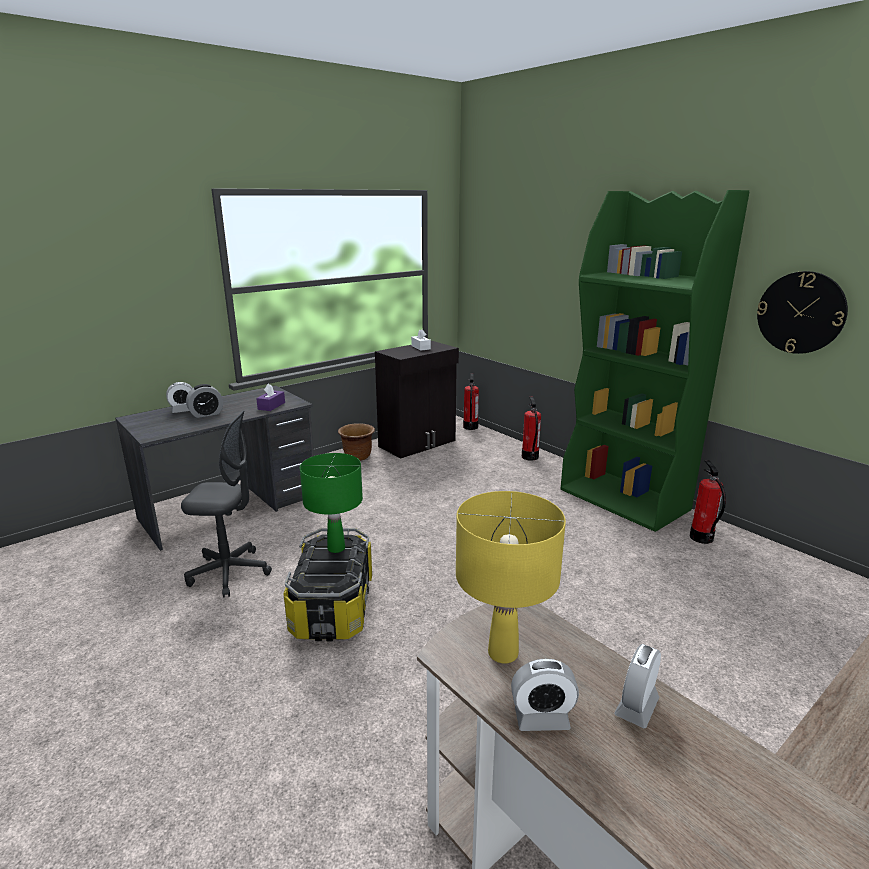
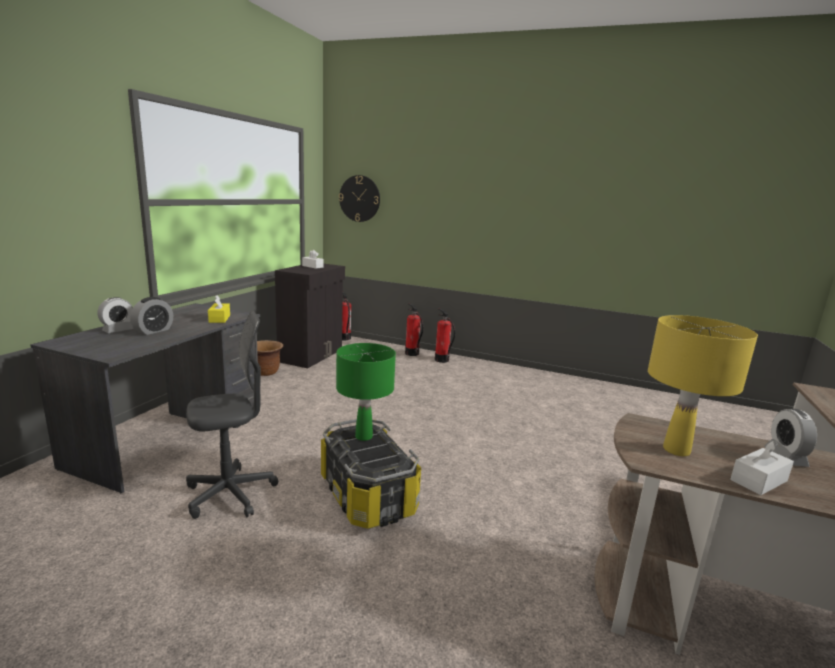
camera: 30 degrees left, 5 degrees down
purple tissue box [256,383,285,411] -> yellow tissue box [208,295,230,323]
alarm clock [511,659,579,731] -> white tissue box [730,441,794,495]
green bookcase [561,190,749,532] -> none
fire extinguisher [690,460,726,544] -> fire extinguisher moved to [435,308,456,363]
wall clock [757,271,848,354] -> wall clock moved to [339,175,380,222]

